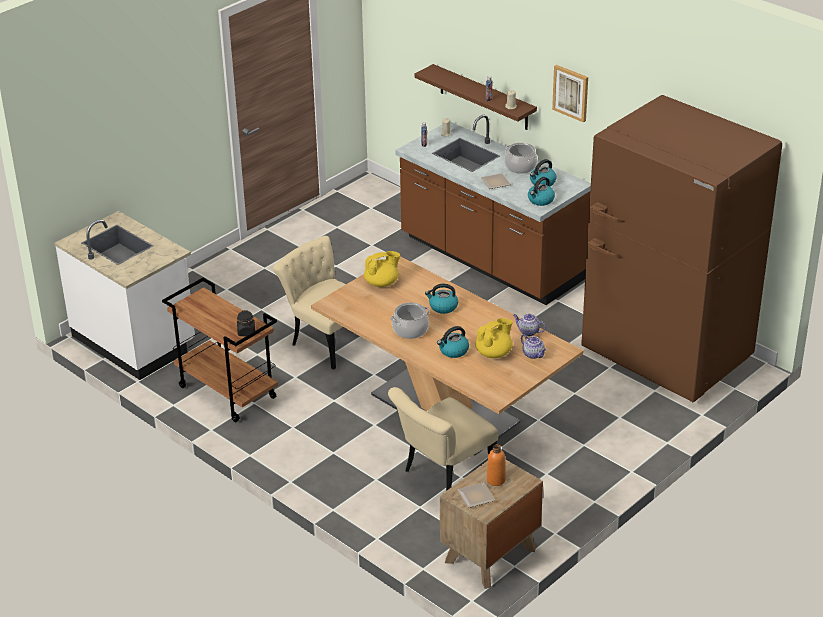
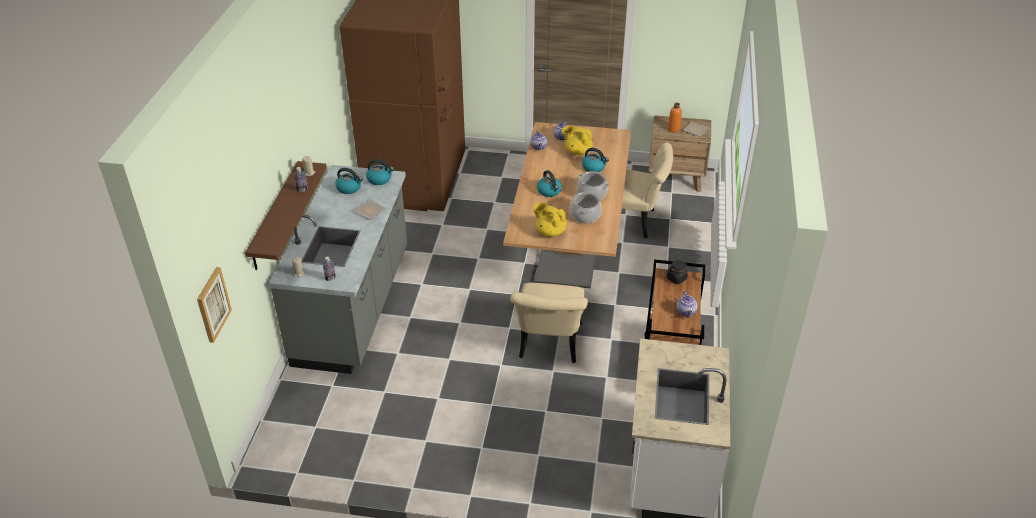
camera: 125 degrees left, 5 degrees up
brown counter [395,115,591,305] -> grey counter [269,165,407,374]
cooking pot [504,143,537,174] -> cooking pot moved to [570,191,602,224]
picture [552,65,588,123] -> picture moved to [197,267,232,343]
none -> teapot [676,291,697,317]

